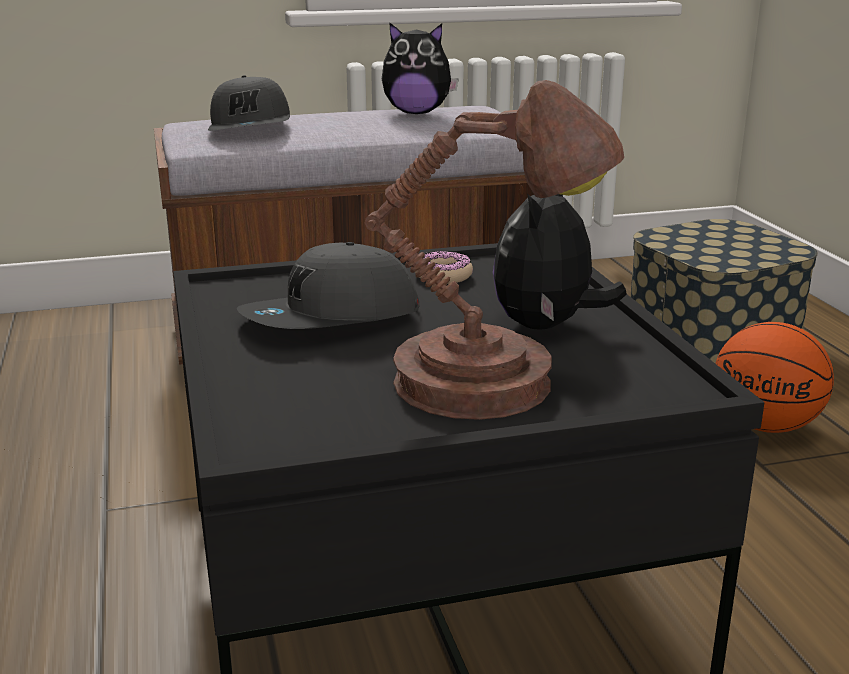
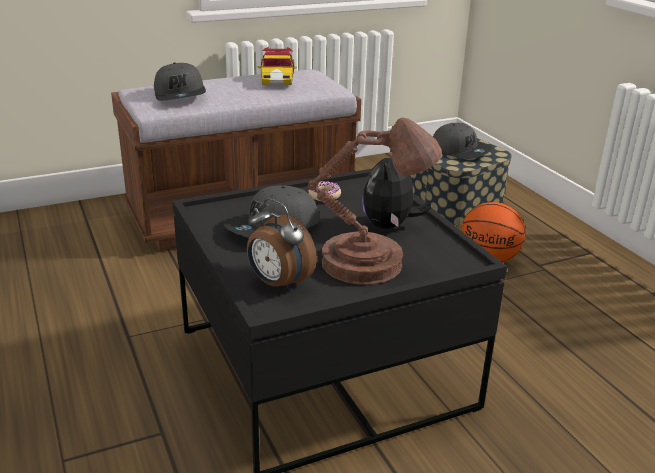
camera: 10 degrees left, 5 degrees up
plush toy [382,22,459,114] -> toy car [258,47,297,85]
none -> alarm clock [247,198,317,292]
none -> grey cap [433,123,493,159]

